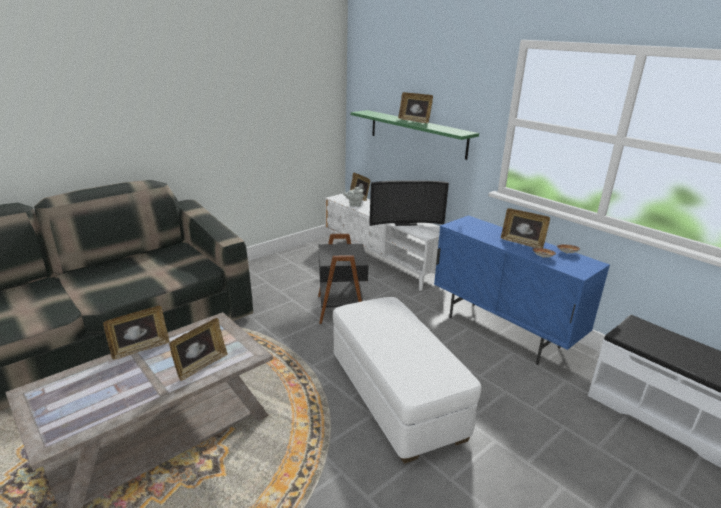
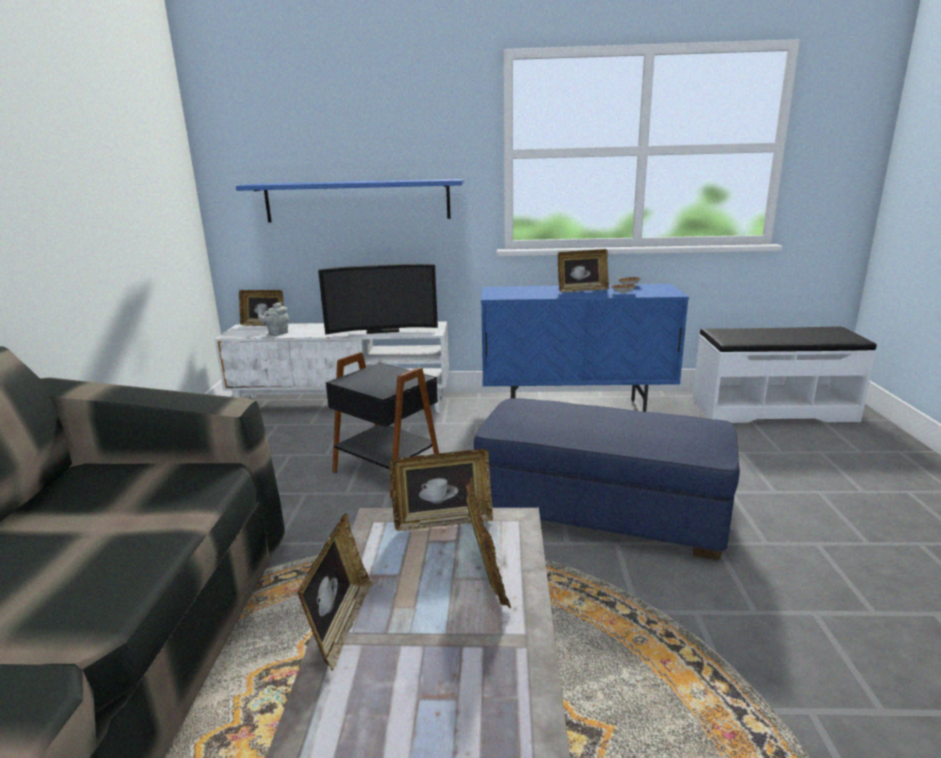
camera: 45 degrees left, 5 degrees down
white ottoman [333,297,482,464] -> blue ottoman [474,398,740,560]
green shelf [351,110,479,160] -> blue shelf [236,179,464,223]
television [369,180,449,226] -> television turned 45 degrees clockwise [318,264,438,335]
picture frame [398,92,433,123] -> picture frame moved to [390,449,493,531]

